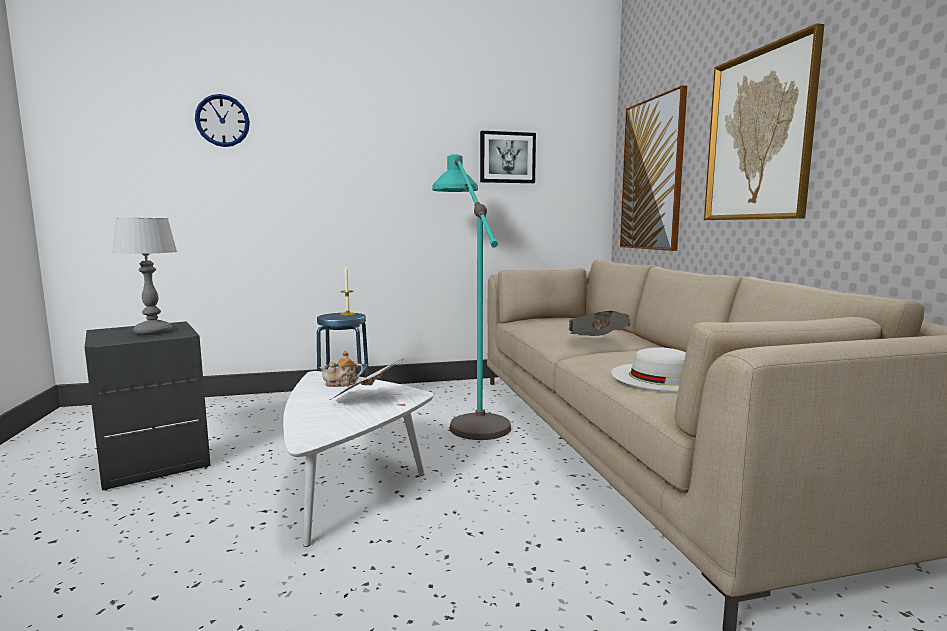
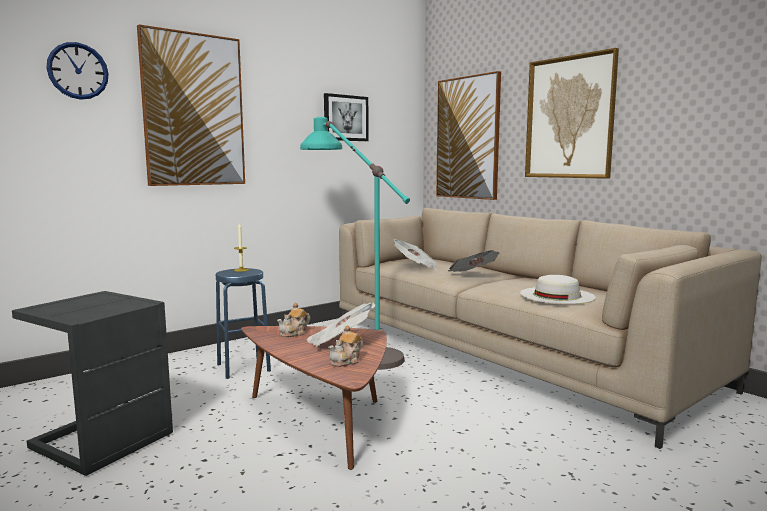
camera: 25 degrees left, 0 degrees up
table lamp [112,218,177,335] -> none
white coffee table [283,371,433,547] -> brown coffee table [241,326,387,470]
none -> picture [137,24,245,186]
none -> teapot [328,326,363,367]
none -> newspaper [393,239,437,270]

